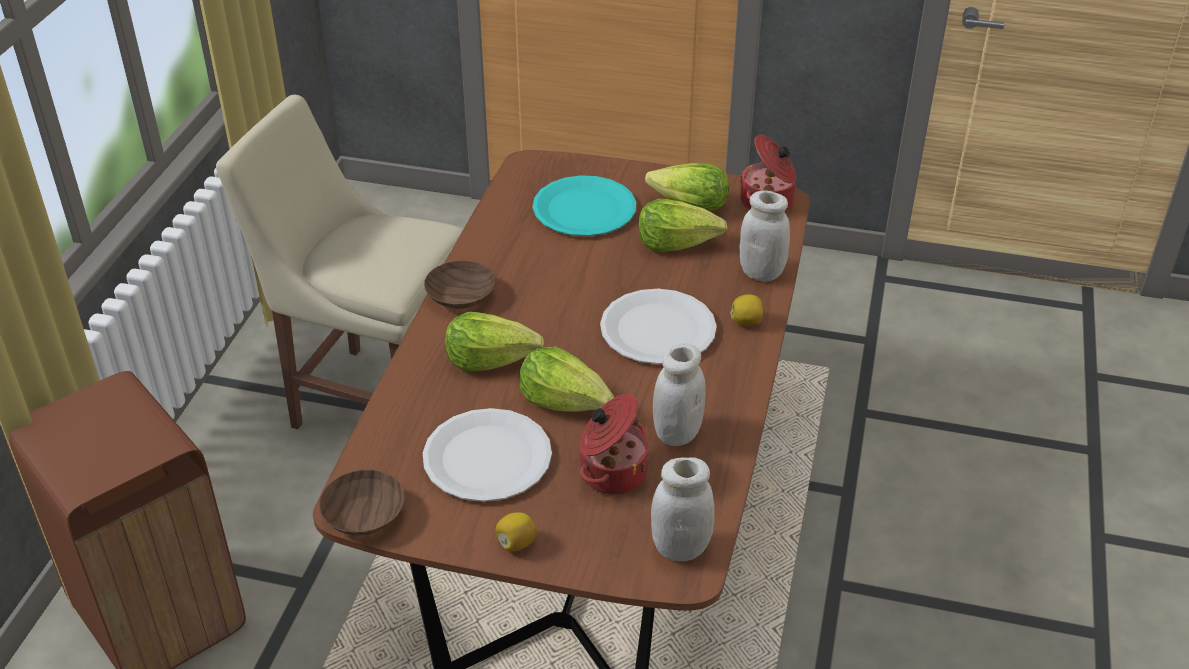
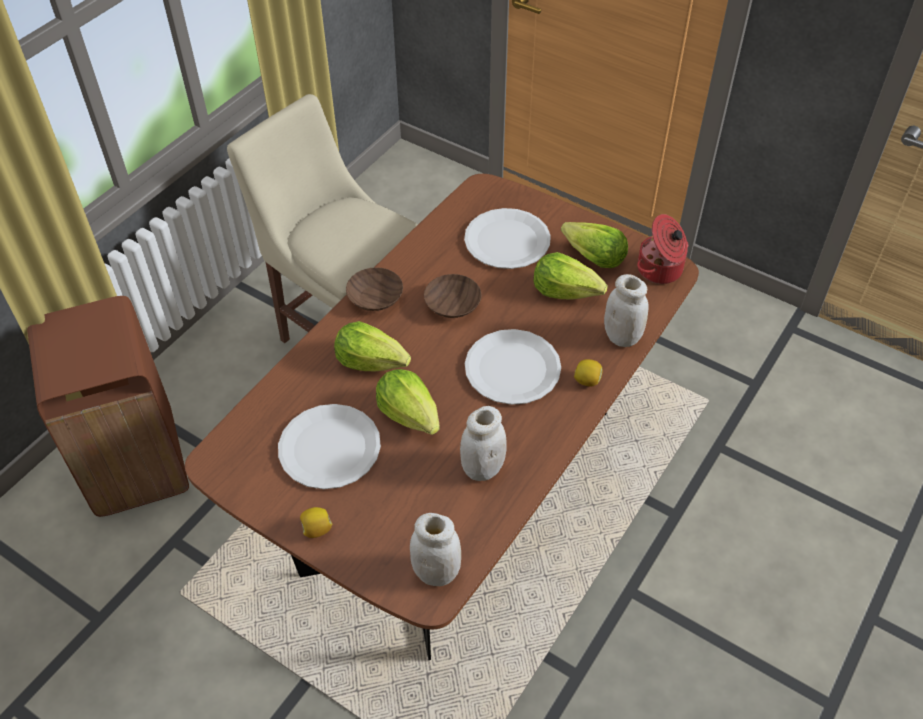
camera: 20 degrees right, 10 degrees up
brown bowl [319,470,405,535] -> brown bowl moved to [424,274,482,318]
turquoise plate [533,175,636,236] -> white plate [464,208,551,269]
cooking pot [580,394,649,495] -> none

